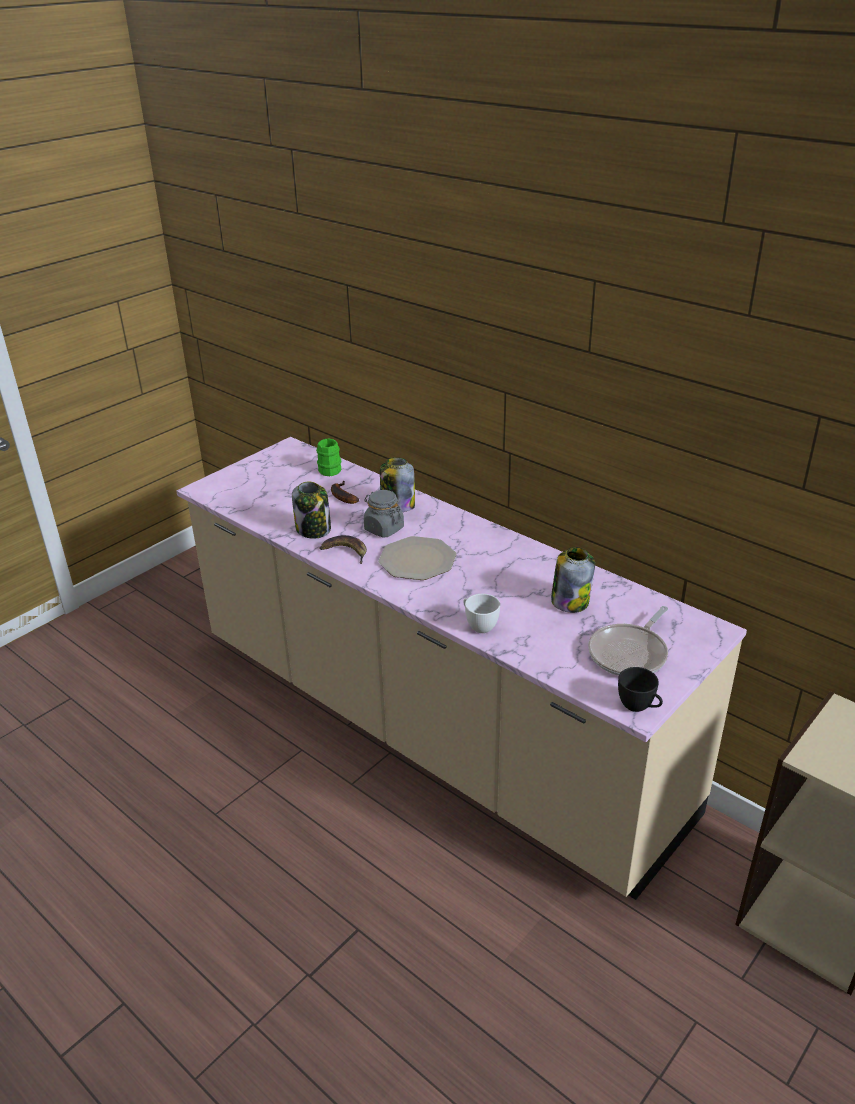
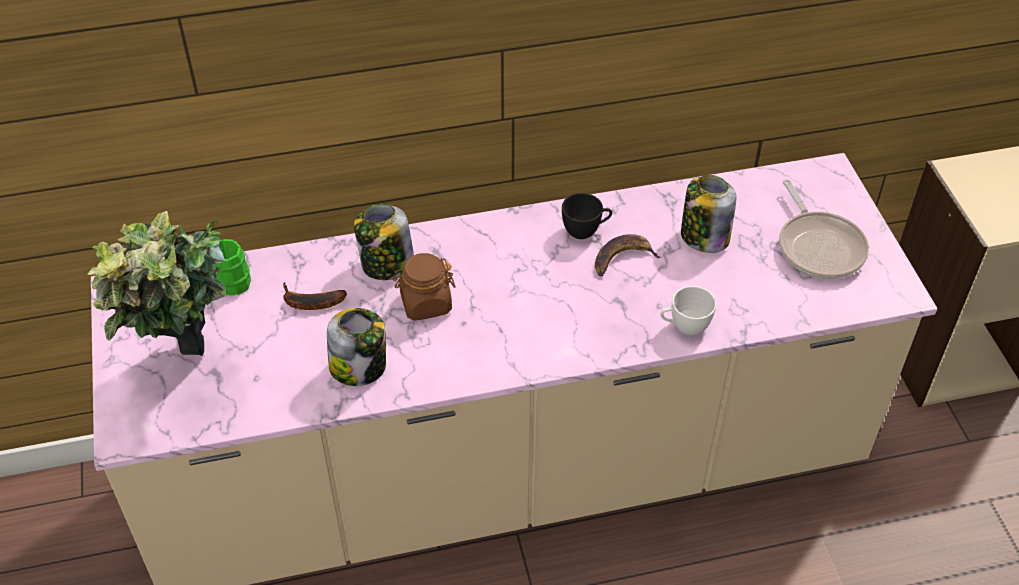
camera: 55 degrees left, 15 degrees up
banana [320,535,367,564] -> banana moved to [595,234,661,276]
grey jar [364,490,404,537] -> brown jar [392,253,456,321]
plate [378,536,457,580] -> none
black cup [618,667,663,712] -> black cup moved to [562,193,612,239]
none -> potted plant [87,211,226,356]

